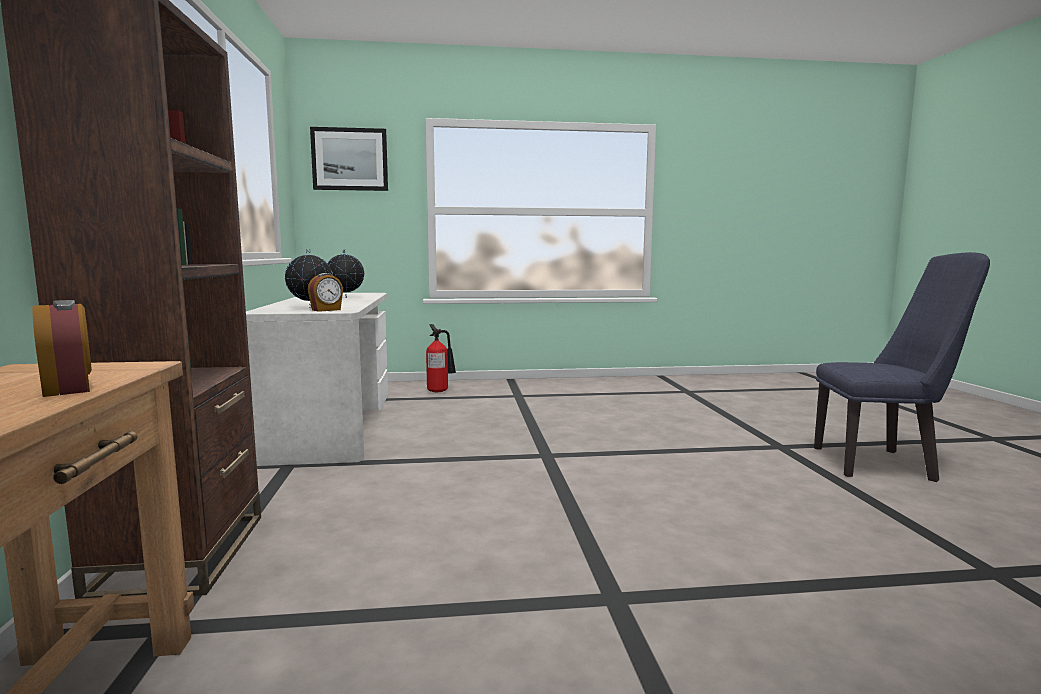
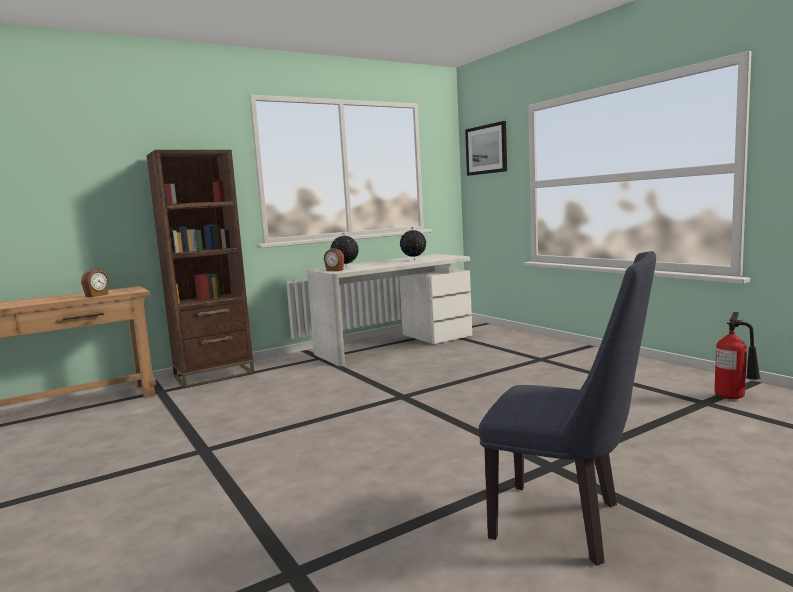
camera: 65 degrees right, 0 degrees up
fire extinguisher [426,324,456,392] -> fire extinguisher moved to [715,312,760,399]
blue chair [814,252,990,482] -> blue chair turned 45 degrees counterclockwise [479,251,656,565]

